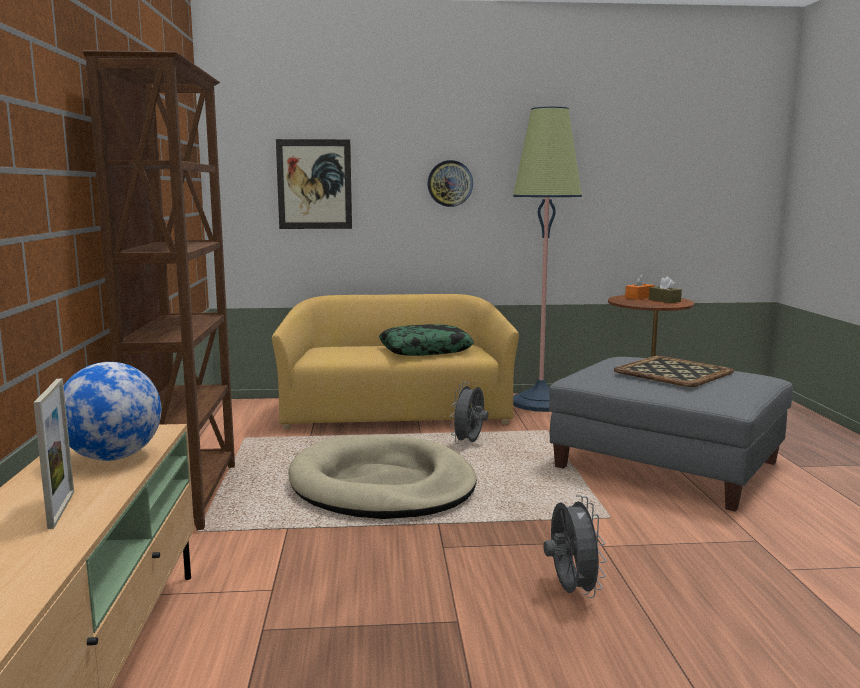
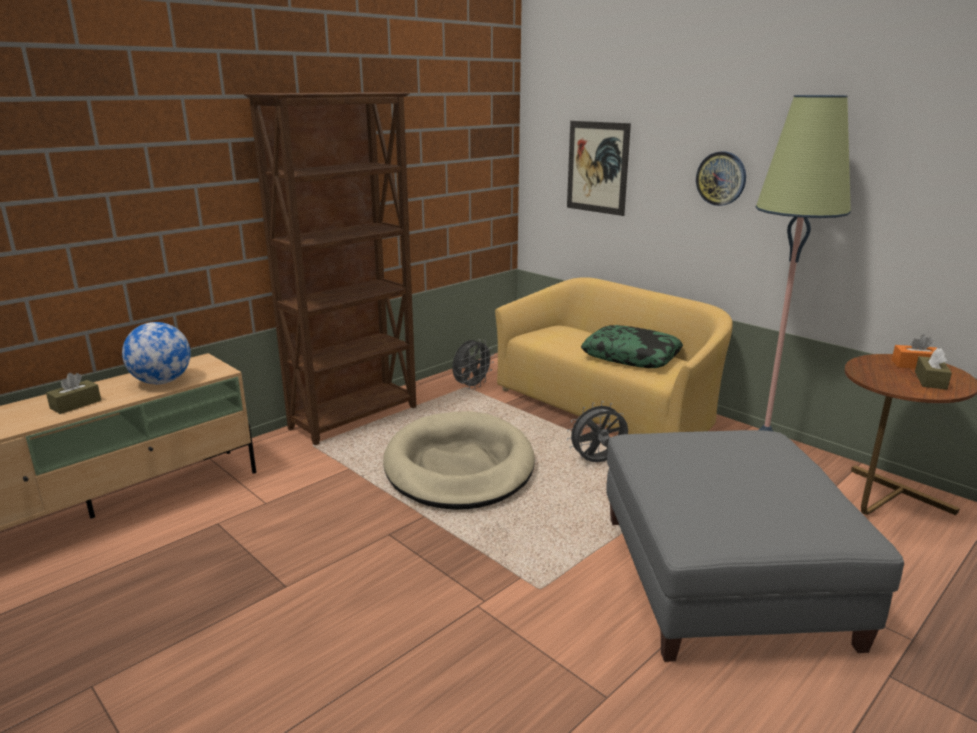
camera: 50 degrees right, 10 degrees up
picture frame [33,378,74,529] -> brown tissue box [46,373,101,414]
grey fan [543,495,606,598] -> grey fan moved to [452,339,494,389]
tray [614,356,734,387] -> none

